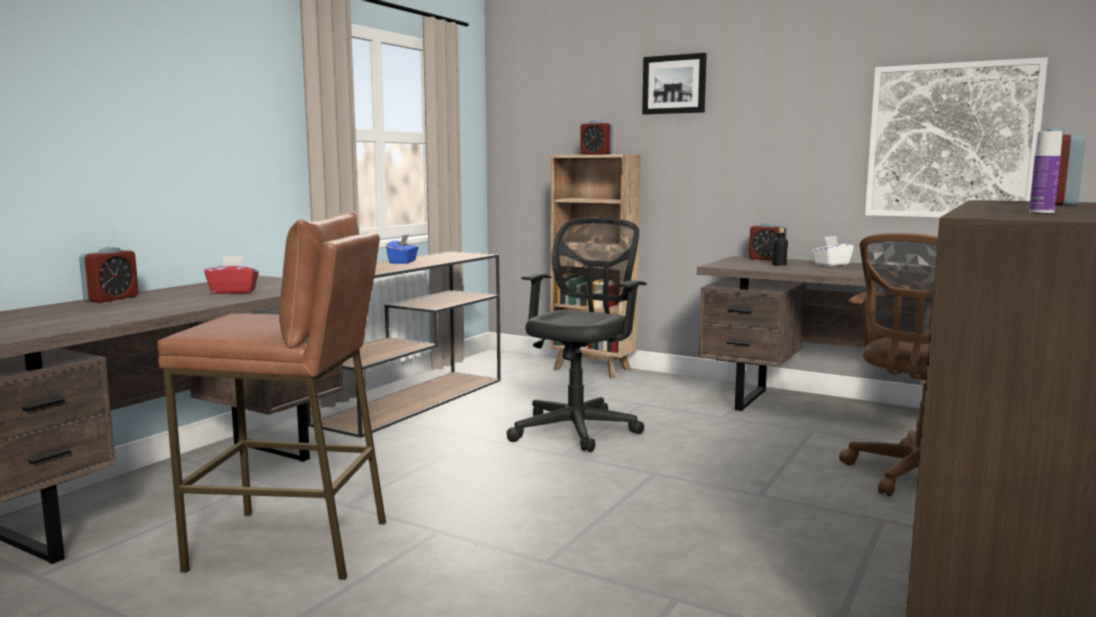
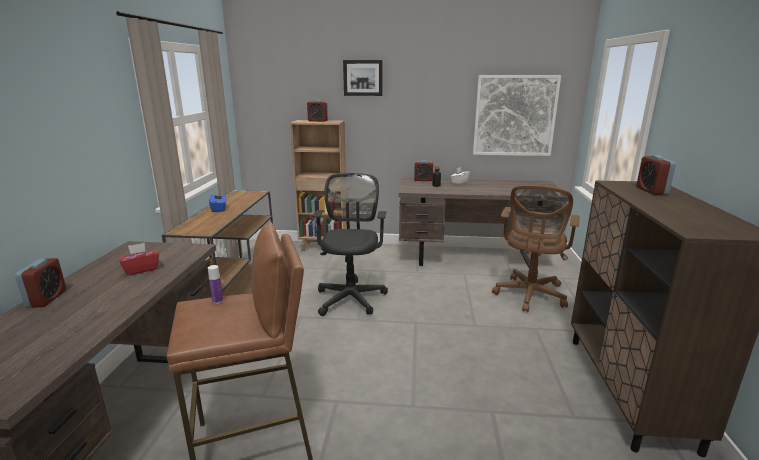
camera: 25 degrees left, 10 degrees up
bottle [1029,131,1063,213] -> bottle moved to [208,265,223,304]

